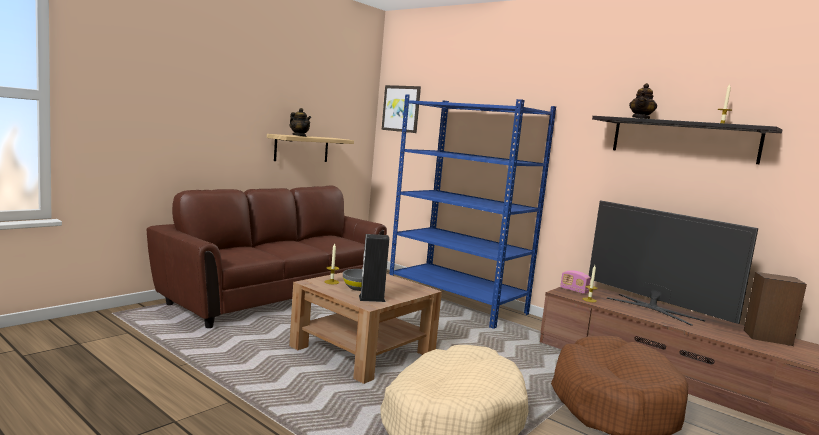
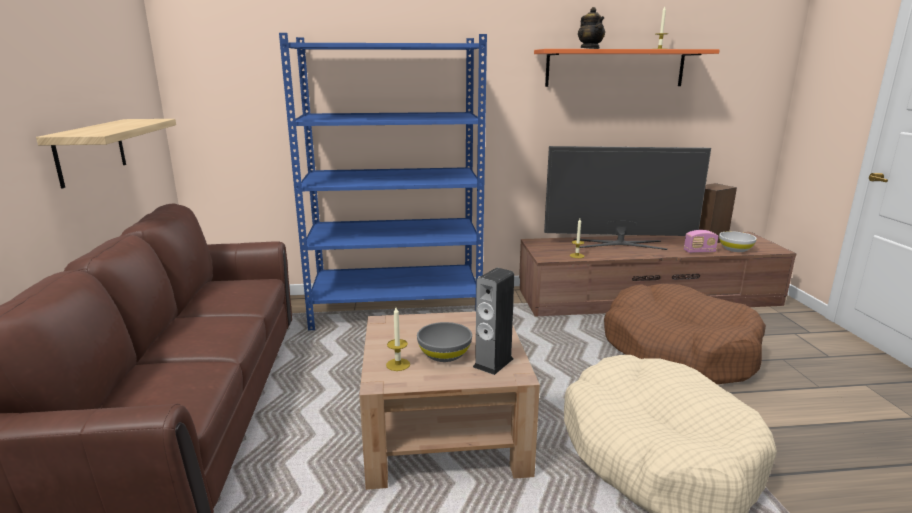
camera: 45 degrees left, 10 degrees up
teapot [289,108,311,137] -> none
picture [382,85,421,133] -> none
radio [560,270,591,294] -> radio moved to [684,230,718,253]
black shelf [592,116,783,164] -> orange shelf [534,49,720,87]
none -> white bowl [719,231,757,252]

